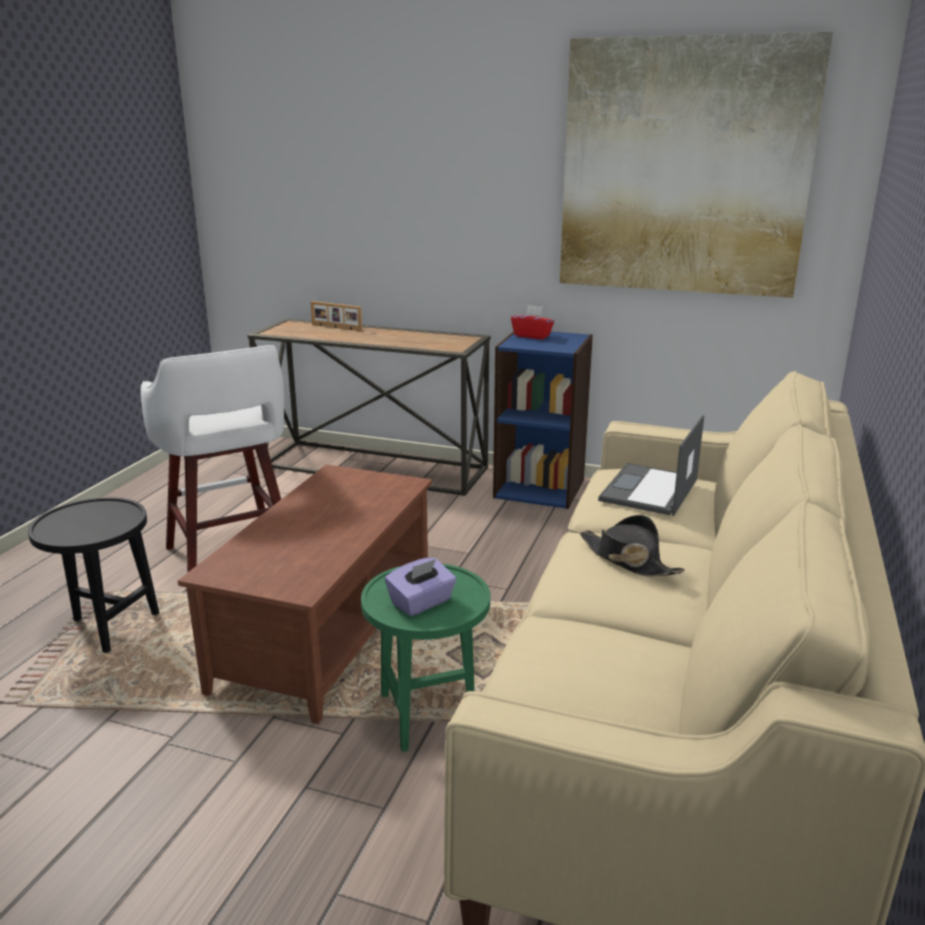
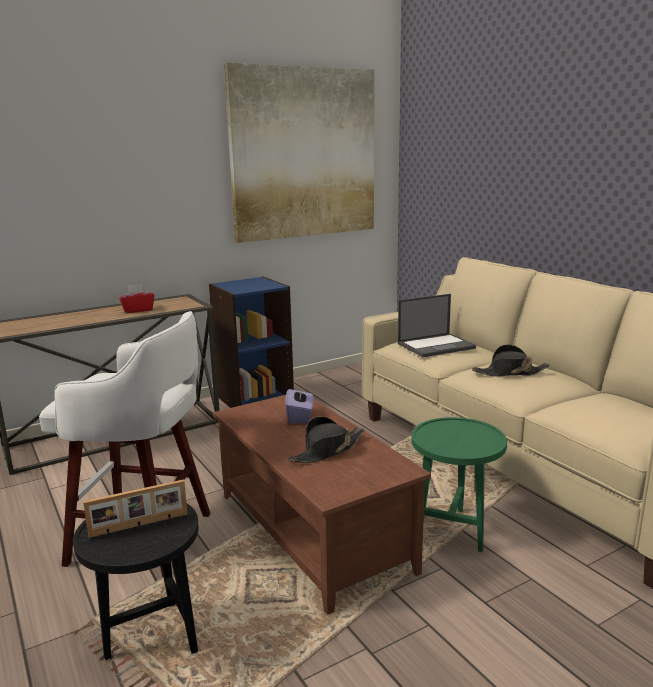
camera: 50 degrees left, 5 degrees down
picture frame [311,301,362,331] -> picture frame moved to [83,479,188,538]
purple tissue box [385,557,457,616] -> purple tissue box moved to [285,386,314,424]
red tissue box [511,305,554,339] -> red tissue box moved to [119,284,155,313]
laptop [598,415,704,516] -> laptop turned 90 degrees counterclockwise [398,294,476,357]
none -> black hat [288,416,364,463]

